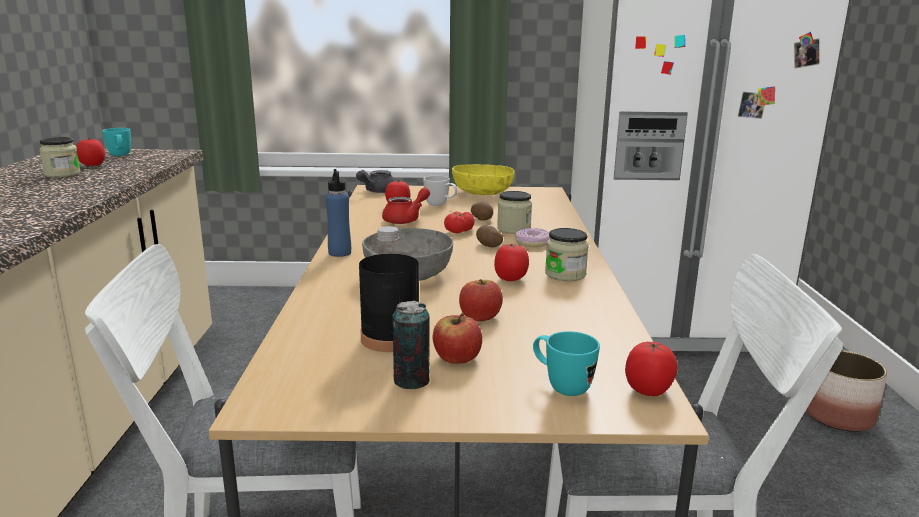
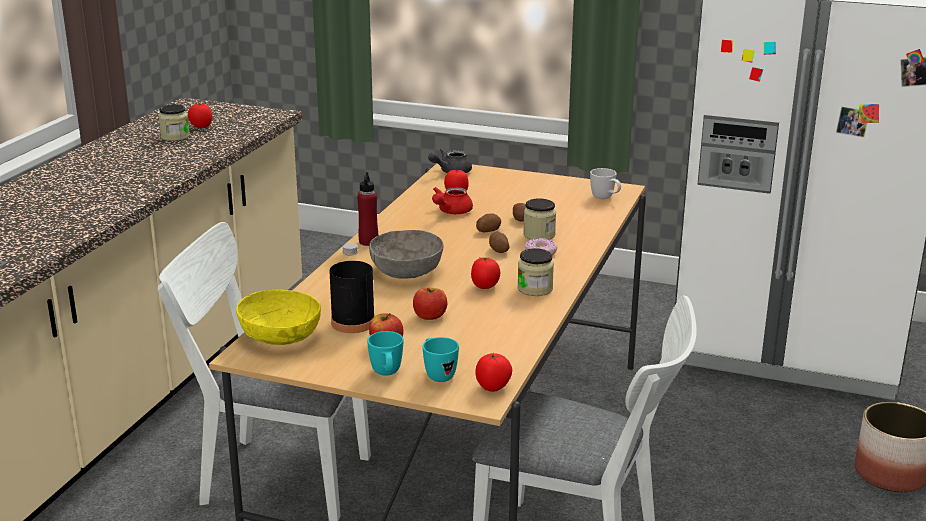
camera: 20 degrees right, 5 degrees up
turquoise mug [102,128,131,156] -> turquoise mug moved to [367,331,404,375]
blue bottle [325,169,351,257] -> red bottle [357,172,378,246]
red teapot [382,188,430,224] -> red teapot turned 150 degrees clockwise [432,187,473,214]
can [392,301,430,389] -> none
white mug [423,176,458,206] -> white mug moved to [590,168,621,199]
tomato [444,212,475,233] -> potato [476,214,501,232]
yellow bowl [452,164,515,195] -> yellow bowl moved to [236,290,321,345]

